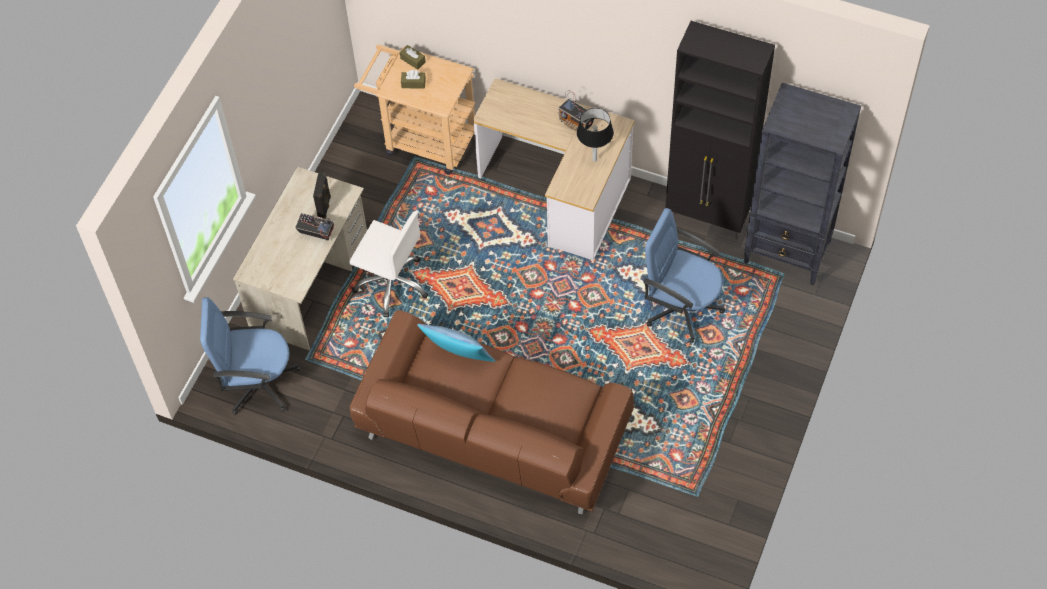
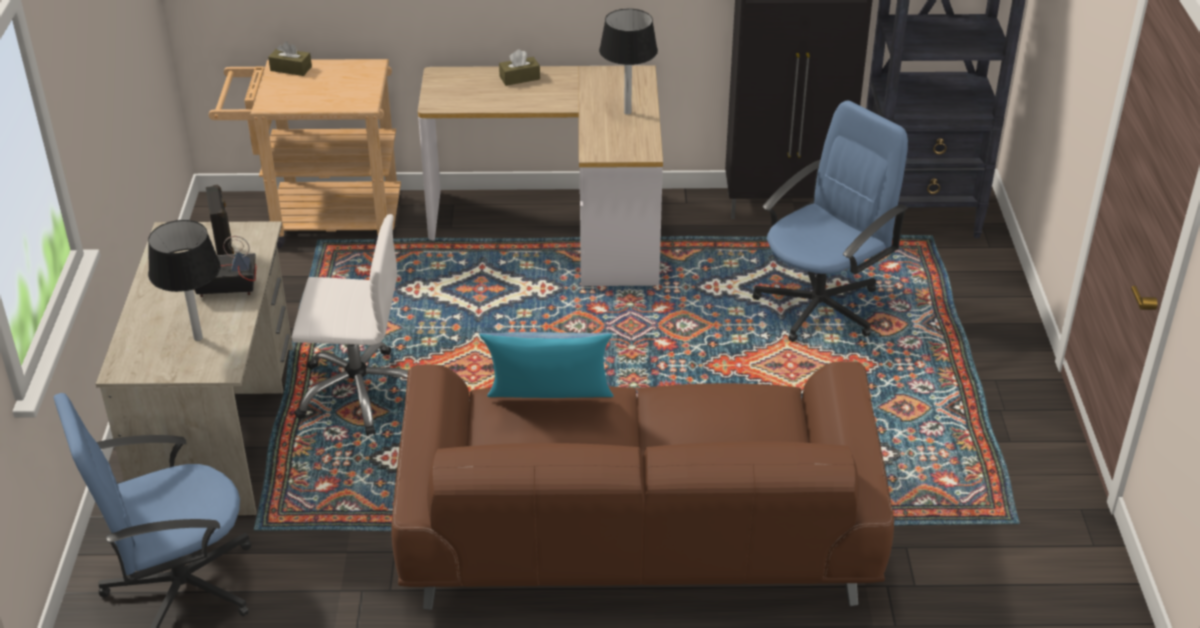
camera: 25 degrees left, 20 degrees down
brown tissue box [401,70,426,89] -> brown tissue box moved to [499,49,540,86]
radio [558,90,594,131] -> none
blue office chair [643,208,725,343] -> blue office chair turned 135 degrees clockwise [752,101,908,342]
none -> black table lamp [148,220,221,341]

